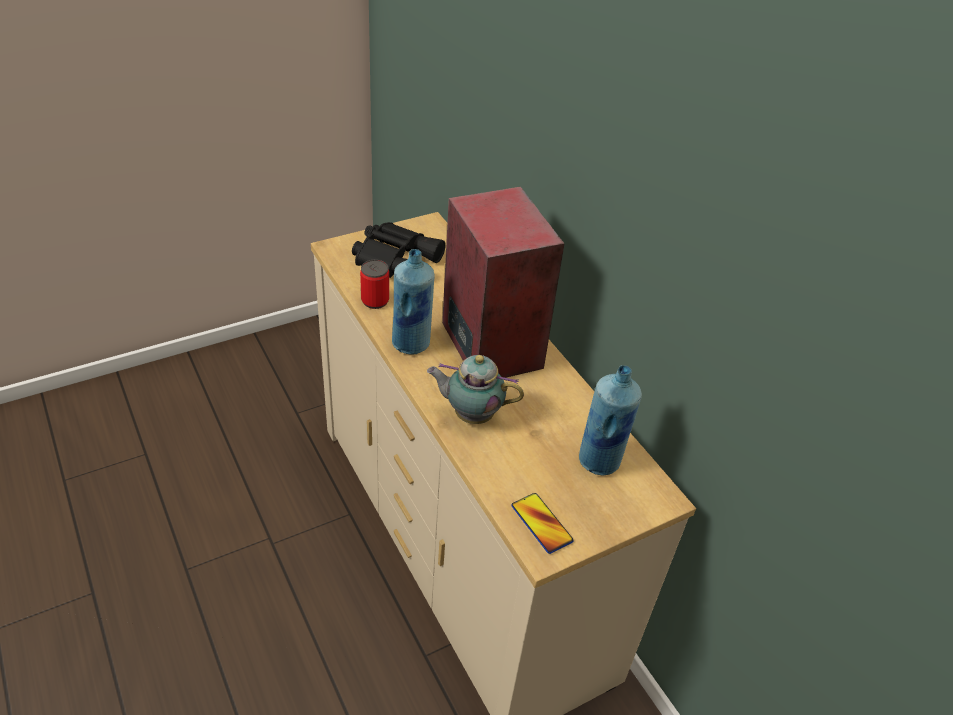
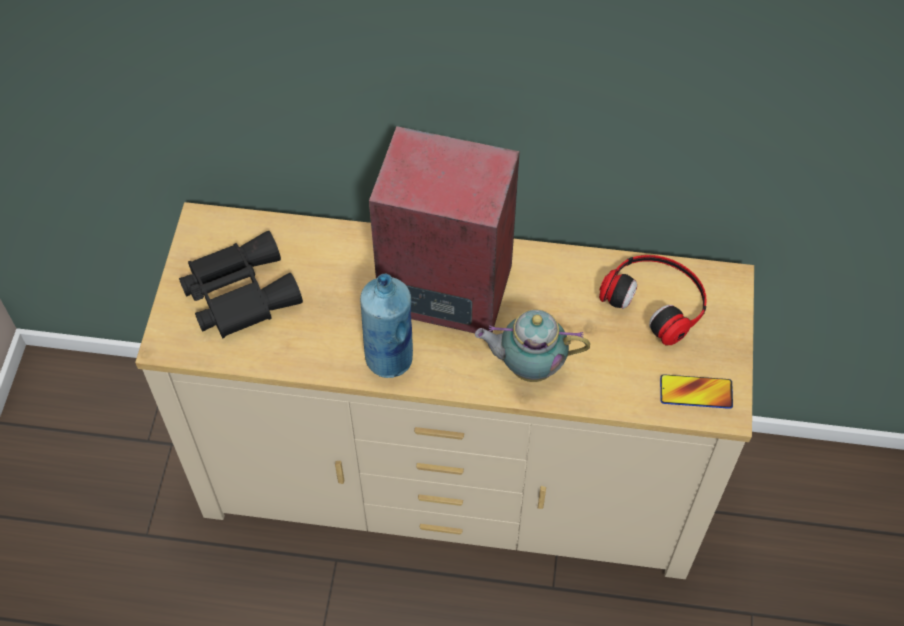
camera: 50 degrees left, 15 degrees up
can [360,260,389,309] -> none
teapot [427,355,524,424] -> teapot turned 45 degrees clockwise [475,309,590,382]
blue bottle [579,365,642,476] -> headphones [599,255,707,345]

